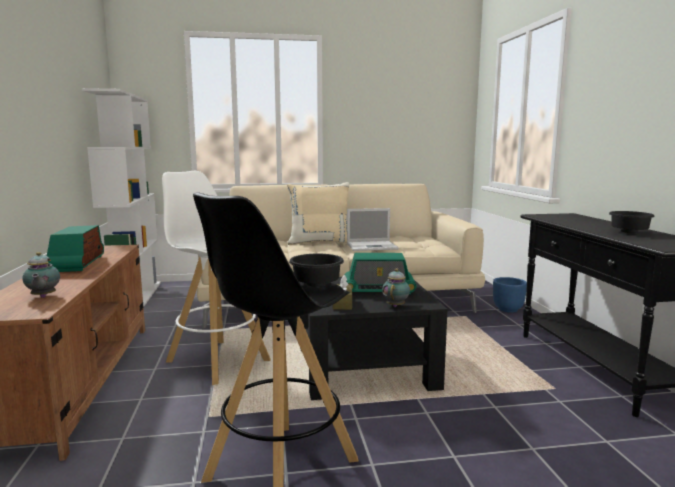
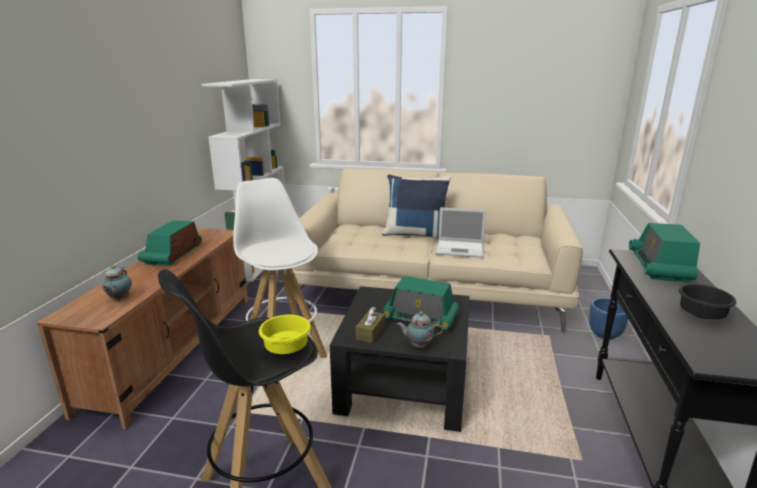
camera: 20 degrees right, 10 degrees up
beige pillow [287,182,350,245] -> blue pillow [382,174,451,239]
black bowl [289,254,344,287] -> yellow bowl [259,315,311,354]
teapot [382,268,410,307] -> teapot turned 120 degrees counterclockwise [397,312,443,348]
none -> radio [629,223,700,283]

